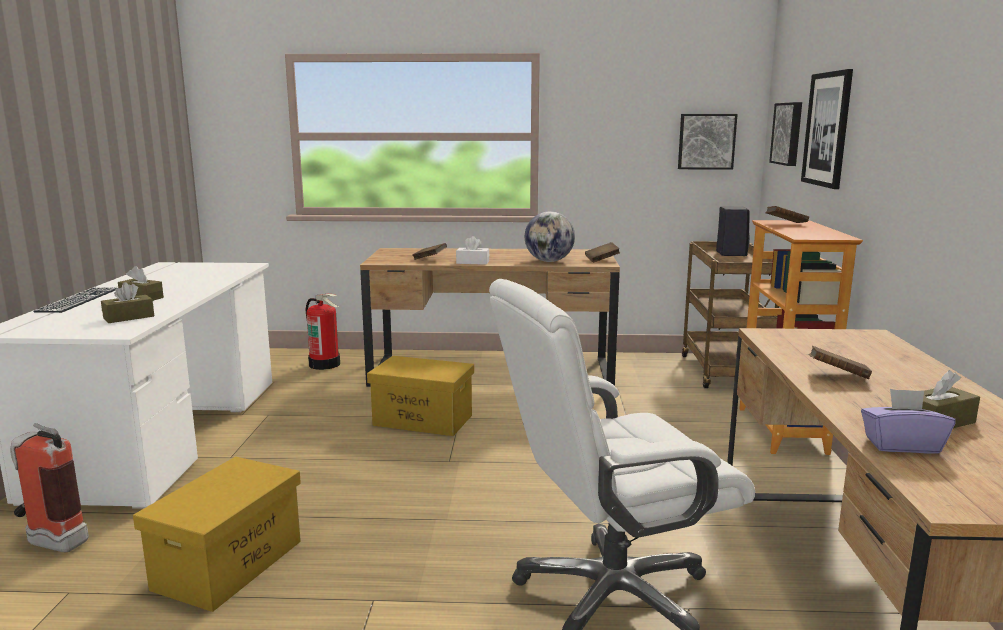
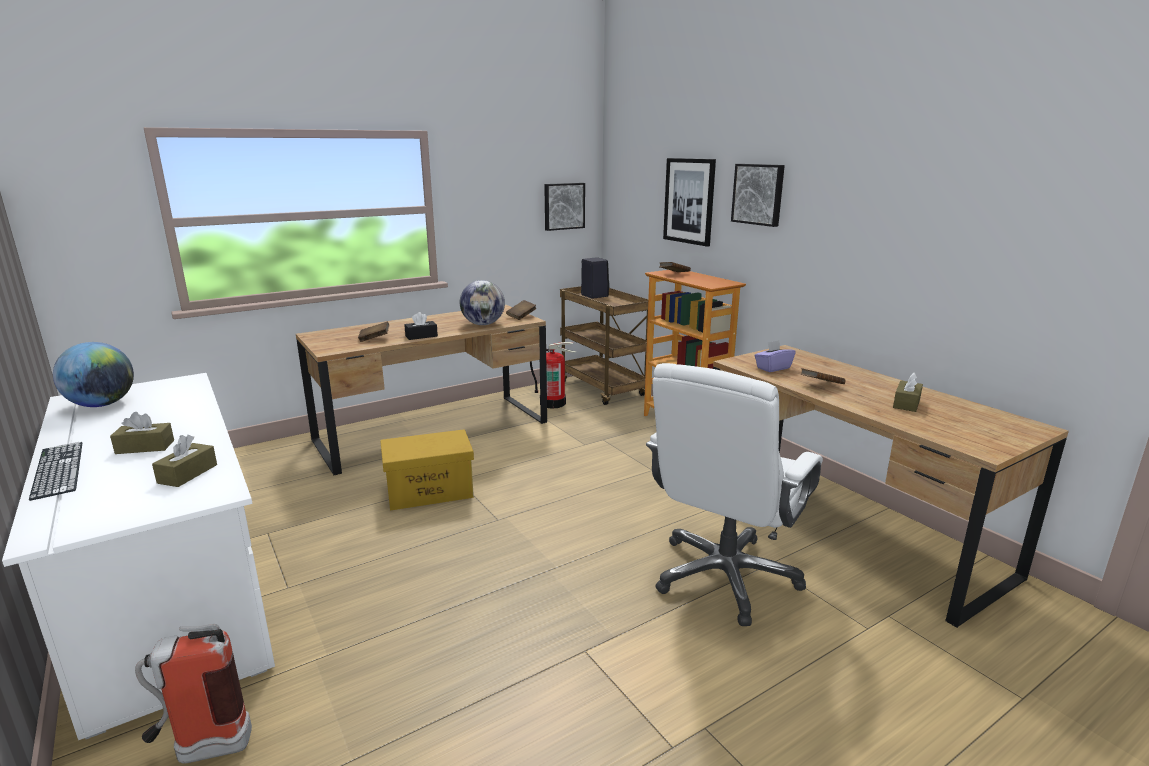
camera: 35 degrees left, 5 degrees up
yellow storage box [133,456,301,612] -> none
fire extinguisher [306,294,340,370] -> fire extinguisher moved to [530,342,576,408]
white tissue box [456,236,489,265] -> black tissue box [404,312,438,340]
picture [769,102,802,166] -> picture moved to [731,164,785,227]
purple tissue box [861,389,956,454] -> purple tissue box moved to [754,340,796,372]
none -> globe [53,342,134,407]

